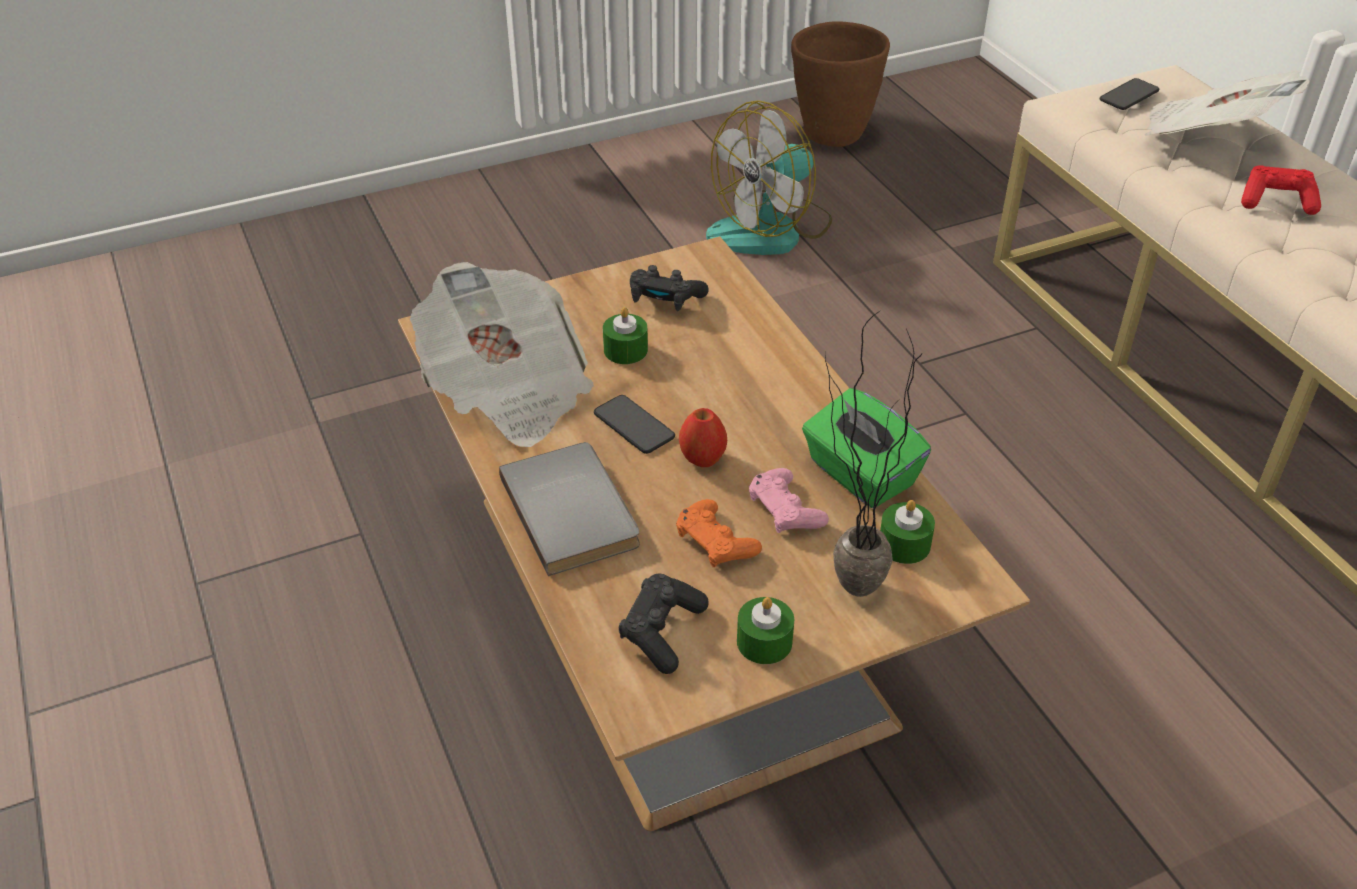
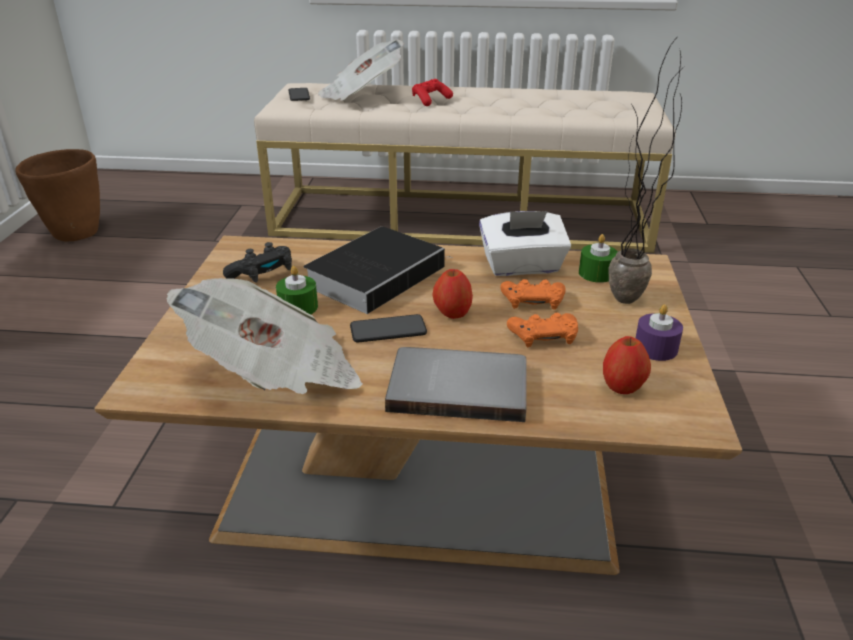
camera: 60 degrees left, 10 degrees down
black game controller [619,573,709,674] -> apple [603,336,651,394]
fan [706,100,832,255] -> none
green candle [737,597,794,664] -> purple candle [636,304,683,361]
pink game controller [749,468,829,533] -> orange game controller [500,279,566,310]
green tissue box [802,388,931,508] -> white tissue box [479,211,571,276]
none -> book [303,227,453,314]

